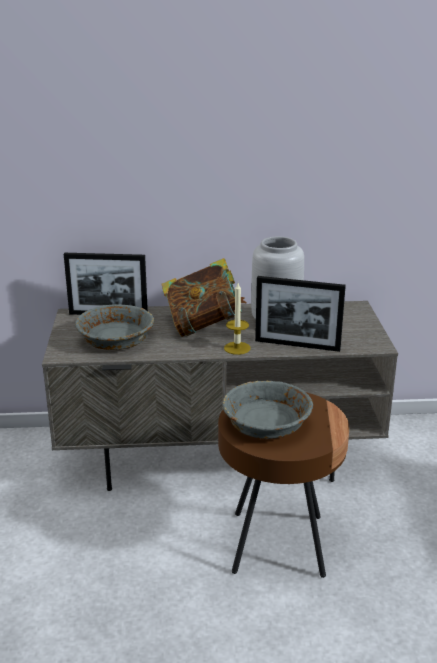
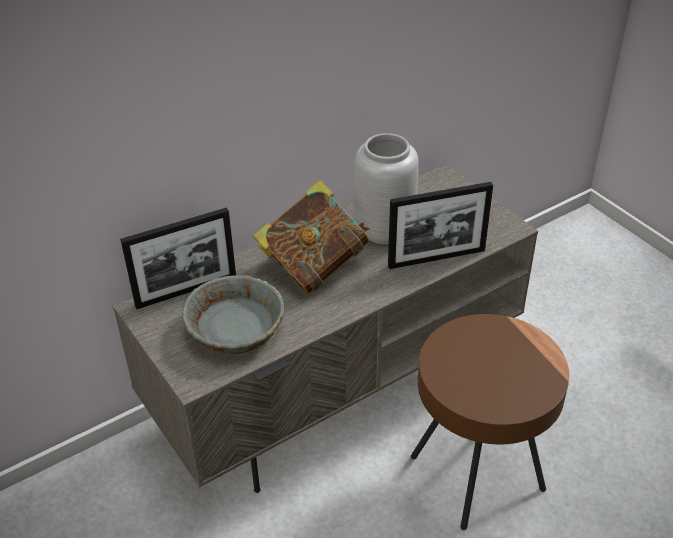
camera: 30 degrees left, 15 degrees up
grey bowl [222,381,313,439] -> none
candle [224,283,251,355] -> none

